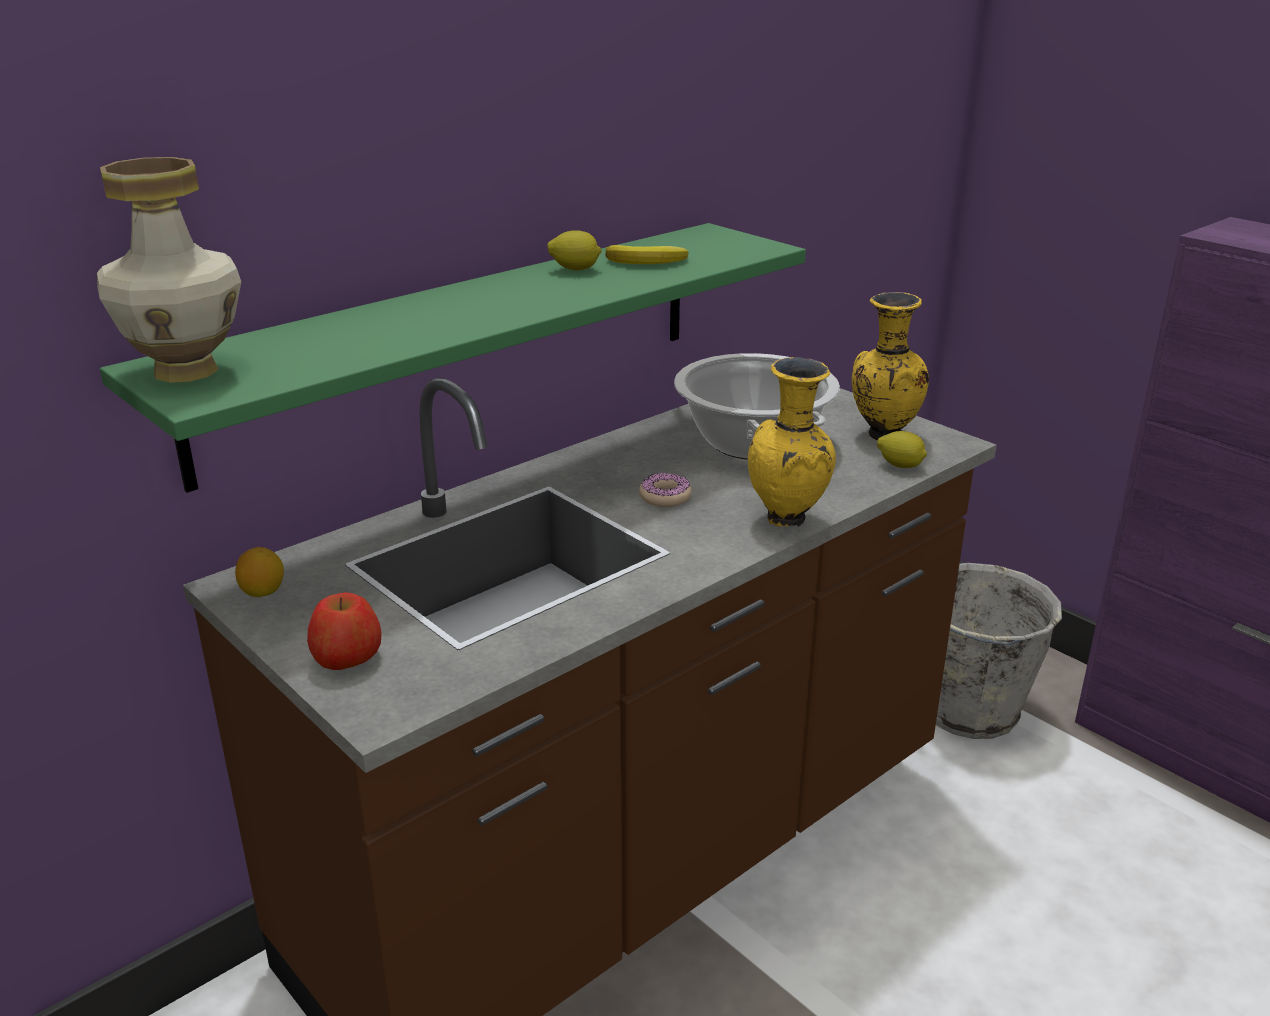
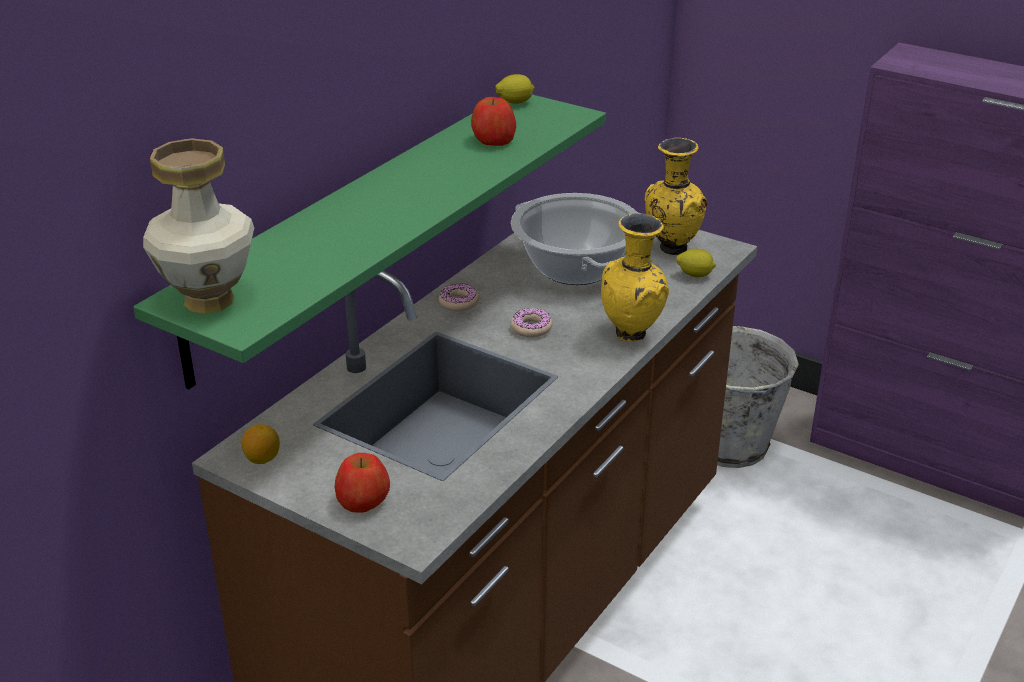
camera: 15 degrees left, 5 degrees up
lemon [547,230,601,270] -> lemon moved to [495,74,535,104]
banana [606,245,688,264] -> apple [471,97,516,146]
none -> donut [439,283,479,311]

